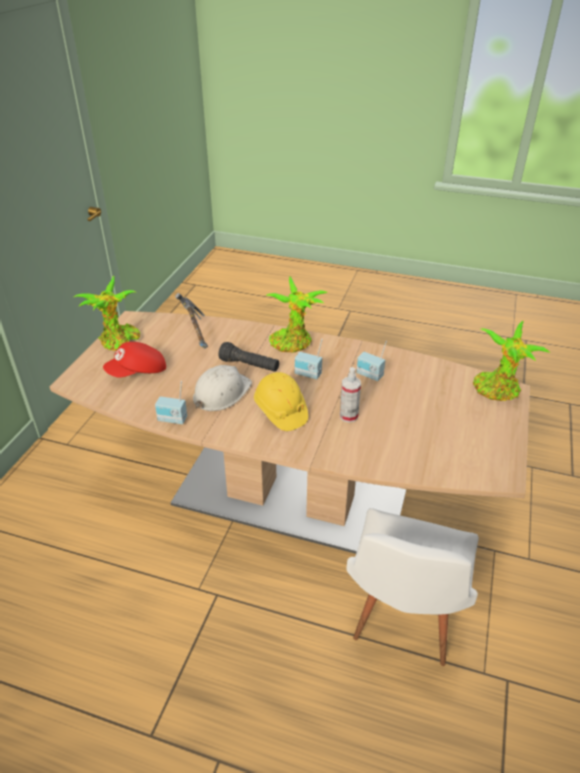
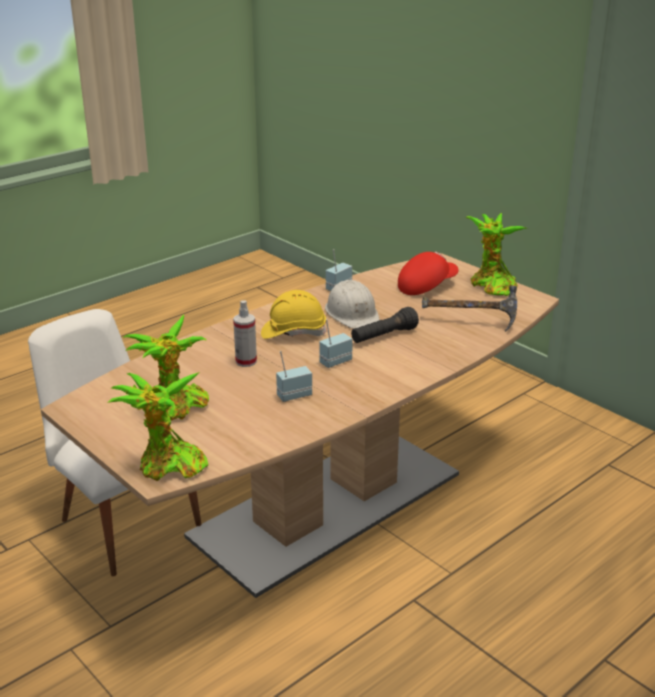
camera: 120 degrees right, 10 degrees down
red cap [103,342,166,377] -> red cap turned 60 degrees clockwise [398,252,459,295]
potted plant [266,276,328,352] -> potted plant moved to [124,314,209,421]

